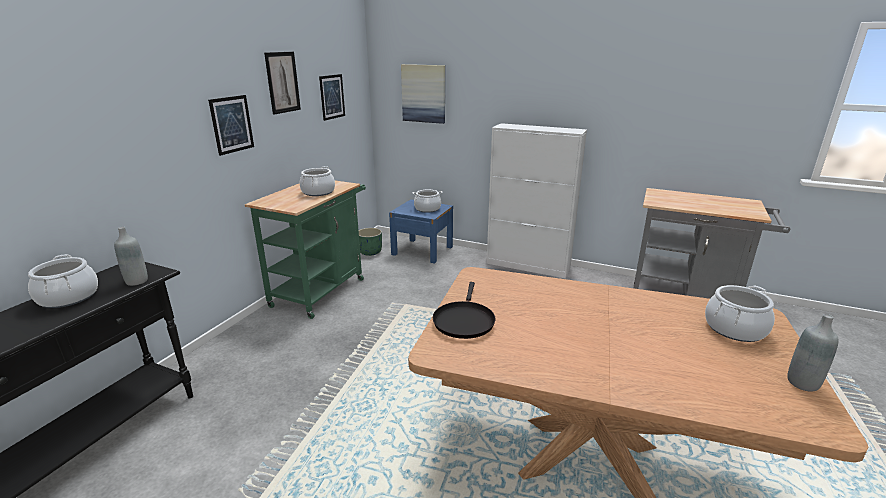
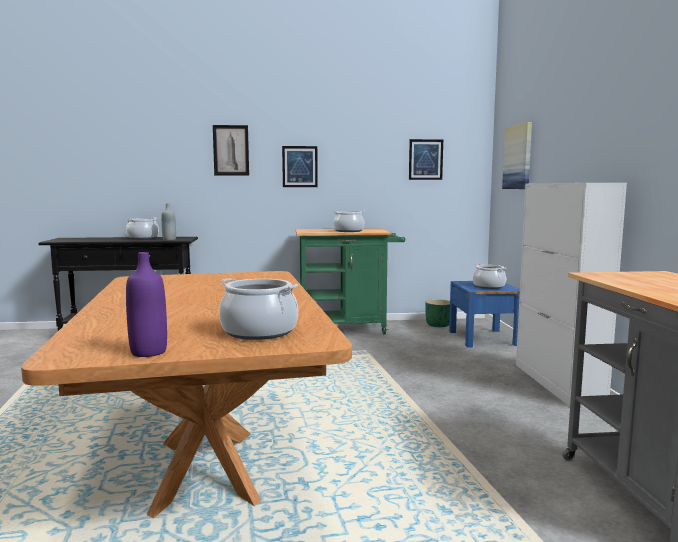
camera: 60 degrees right, 15 degrees down
picture [264,52,301,115] -> picture moved to [213,125,249,176]
black frying pan [433,282,495,339] -> none
grey bottle [787,314,839,392] -> purple bottle [126,252,167,357]

